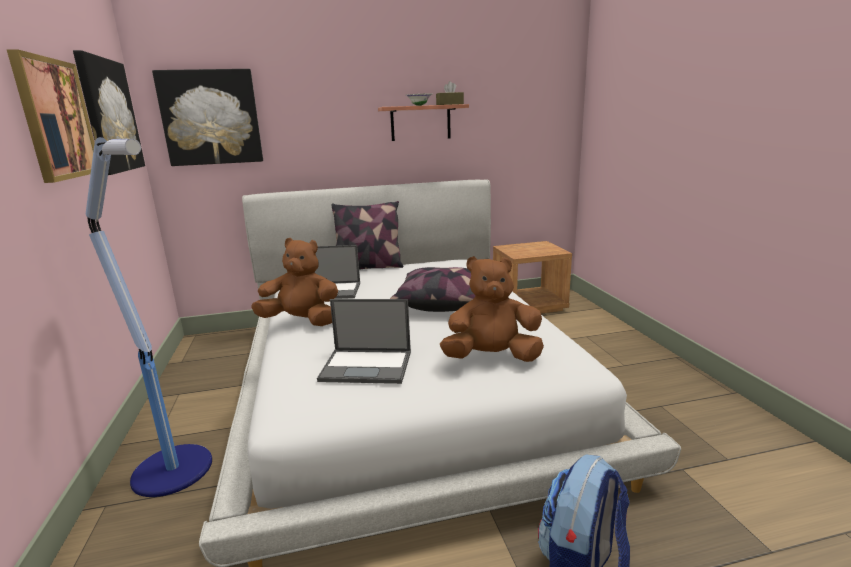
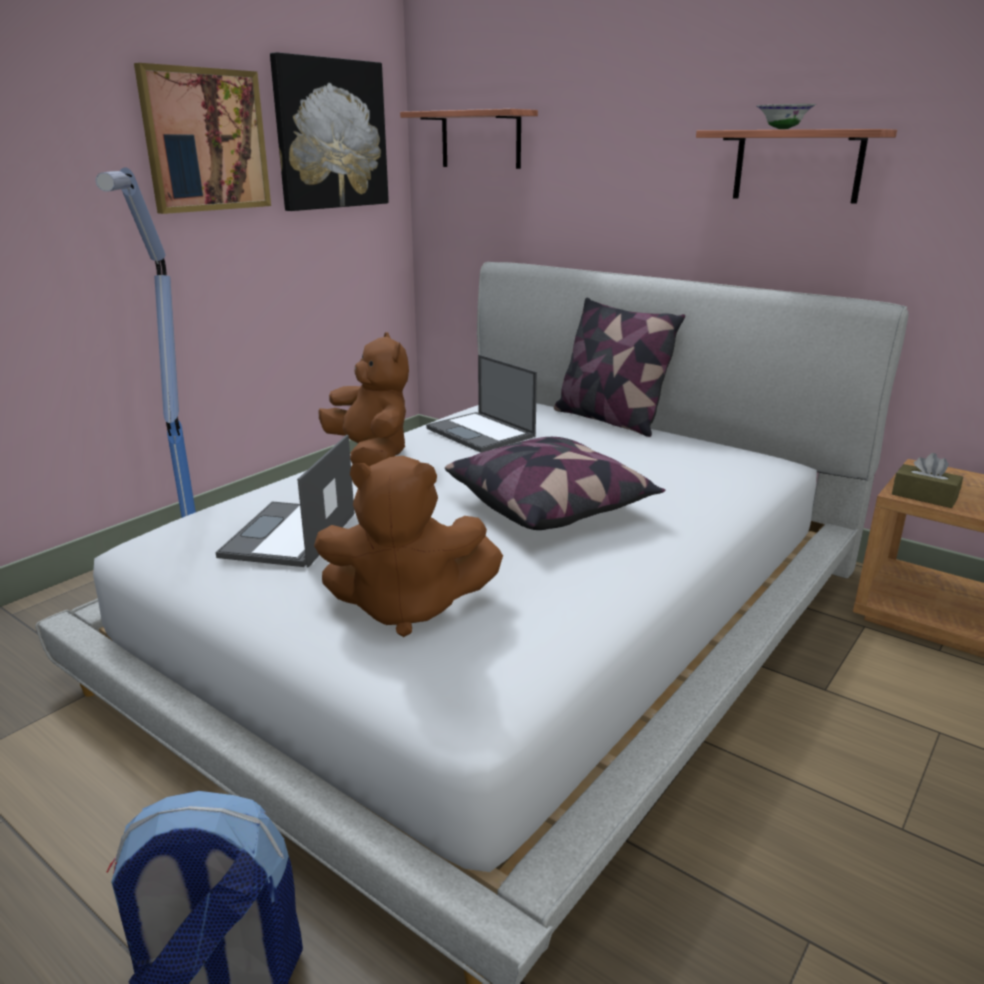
camera: 50 degrees right, 5 degrees up
picture [152,69,263,166] -> shelf [400,109,538,169]
laptop [317,299,411,384] -> laptop turned 45 degrees clockwise [216,435,355,568]
brown tissue box [436,81,464,105] -> brown tissue box moved to [892,453,963,508]
brown plush toy [440,256,544,362] -> brown plush toy turned 135 degrees clockwise [314,456,503,637]

